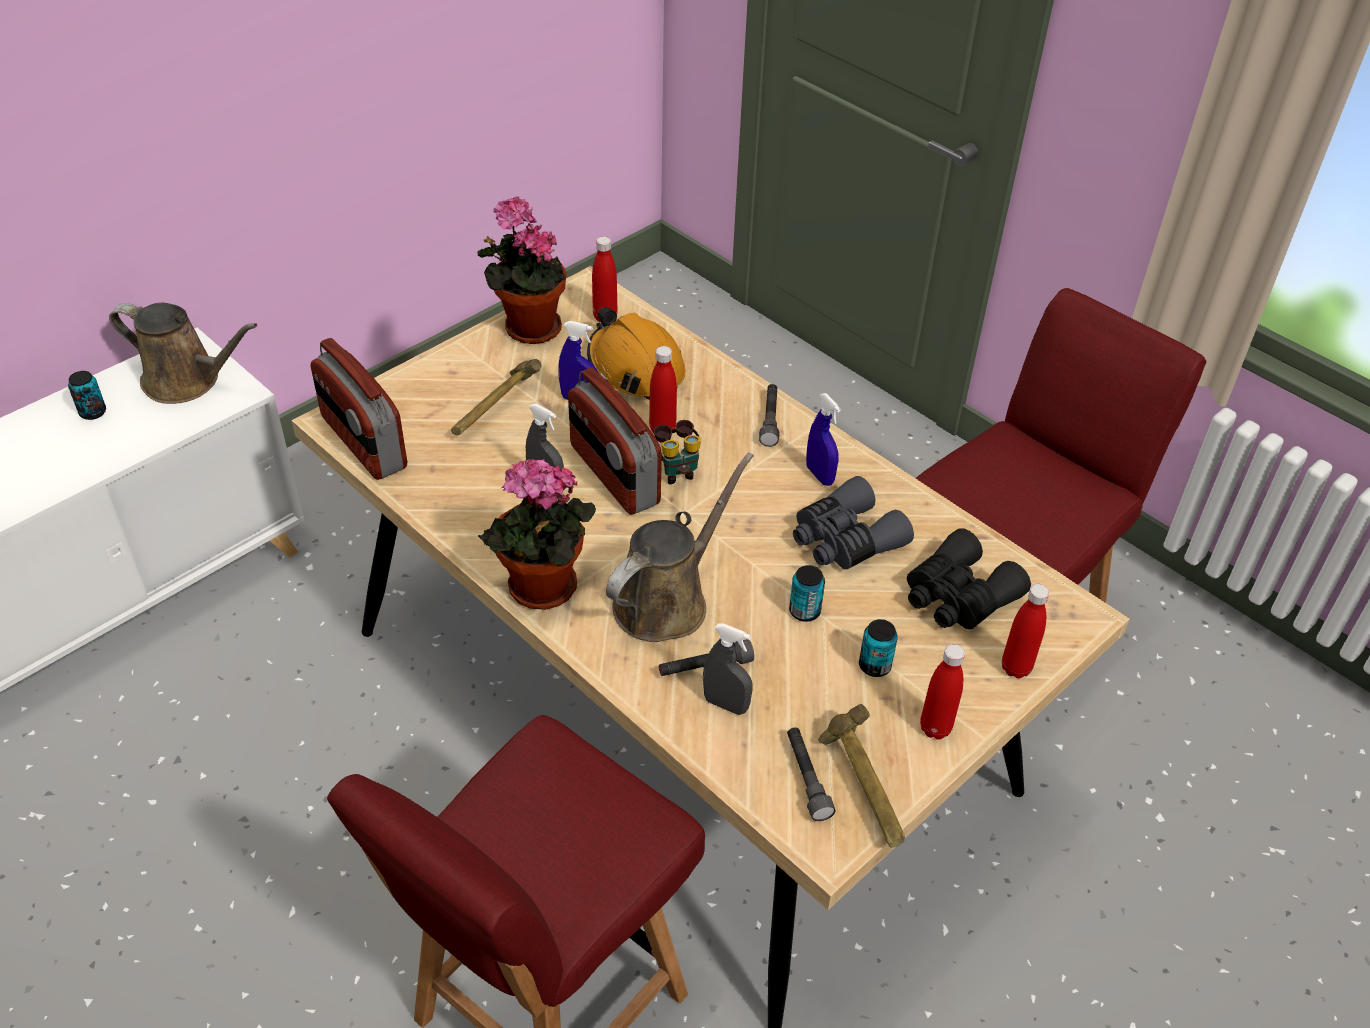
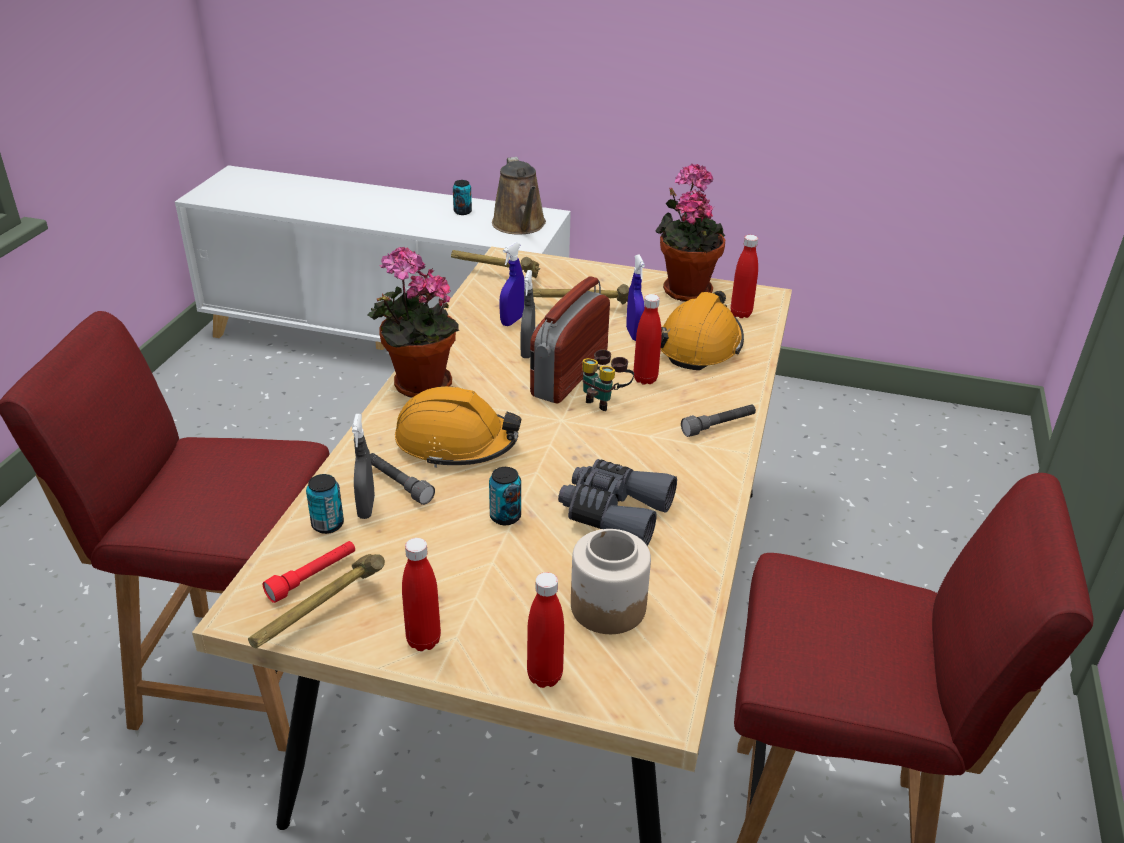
camera: 60 degrees right, 10 degrees down
radio [311,338,407,480] -> hammer [451,250,540,278]
brown watering can [606,453,754,642] -> orange hard hat [395,386,521,468]
grey flashlight [787,727,835,821] -> red flashlight [262,541,355,603]
blue spray bottle [806,393,841,486] -> blue spray bottle moved to [499,242,525,326]
can [859,619,898,677] -> can moved to [306,474,344,534]
black binoculars [907,528,1031,629] -> jar [571,529,651,634]

